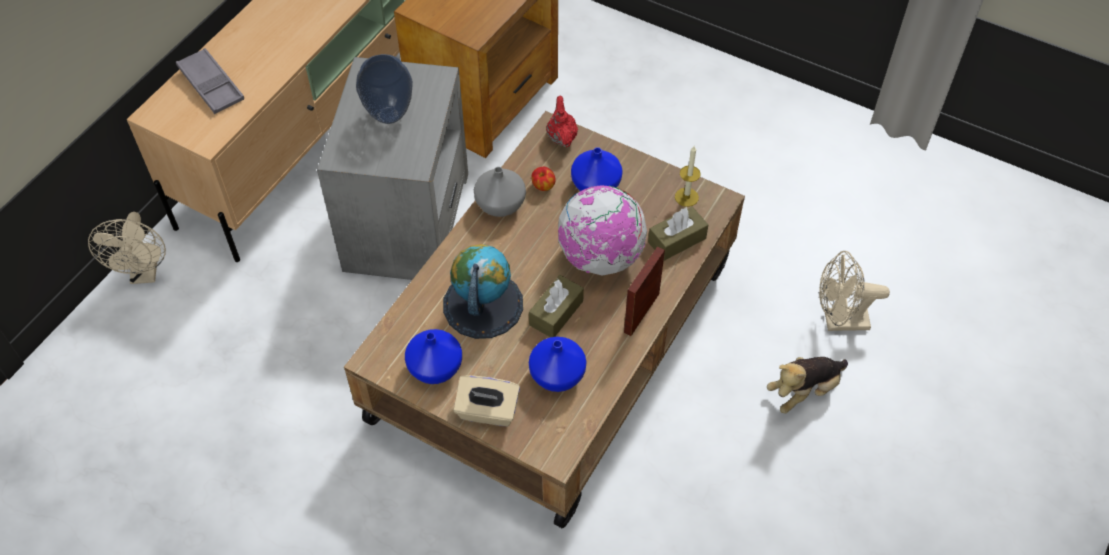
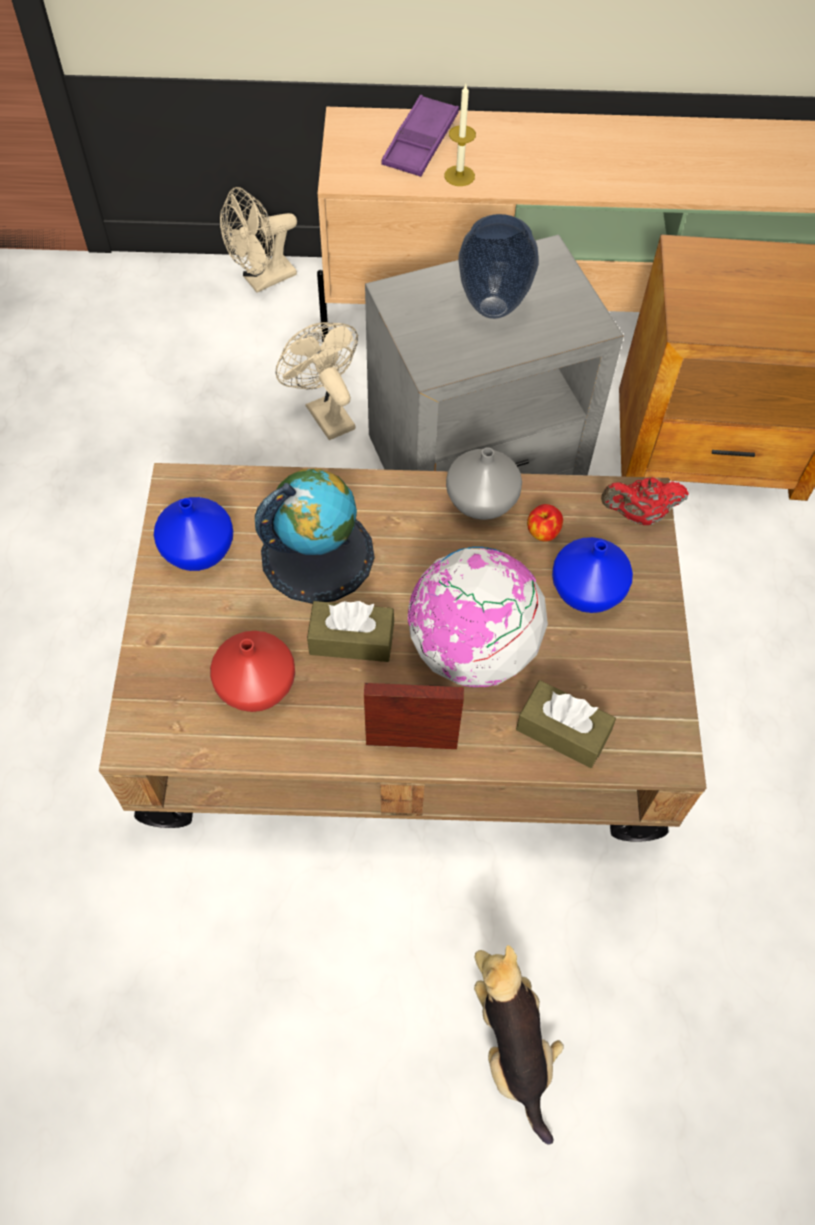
camera: 60 degrees right, 5 degrees up
grey tray [176,48,244,114] -> purple tray [381,95,459,177]
beige tissue box [454,375,520,427] -> none
blue vase [529,337,586,392] -> red vase [210,631,295,712]
red teapot [546,96,578,147] -> red teapot turned 150 degrees counterclockwise [601,477,689,525]
candle [675,146,701,207] -> candle moved to [444,84,476,186]
plush toy [767,357,848,414] -> plush toy turned 45 degrees clockwise [474,945,564,1144]
beige fan [819,251,890,331] -> beige fan moved to [275,322,358,440]

